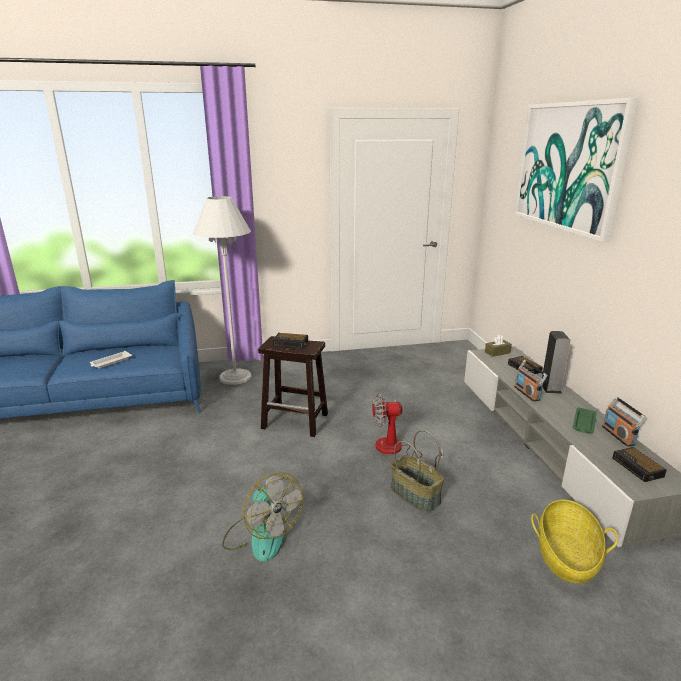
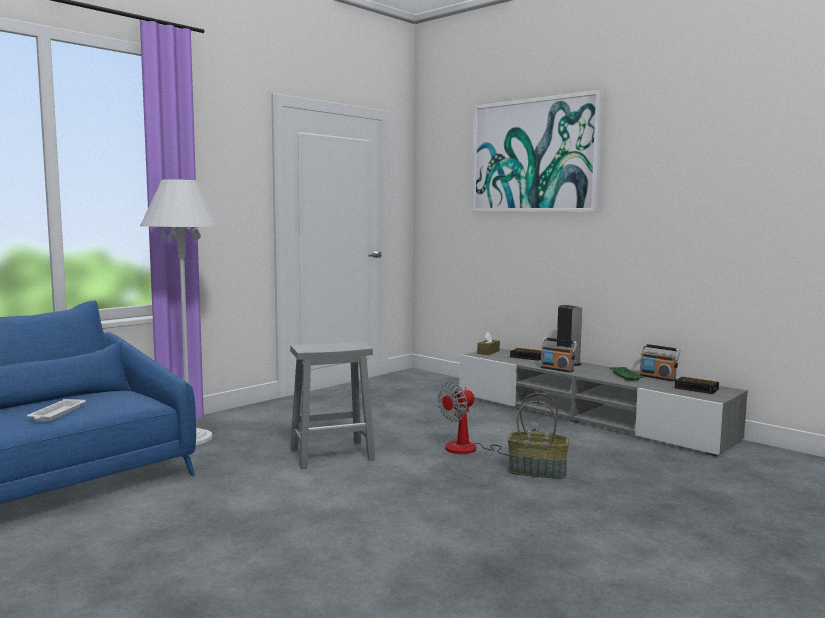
camera: 35 degrees left, 15 degrees down
fan [222,472,303,562] -> none
brown stool [258,336,328,437] -> grey stool [290,341,375,469]
alarm clock [273,333,308,349] -> none
basket [531,500,618,584] -> none

